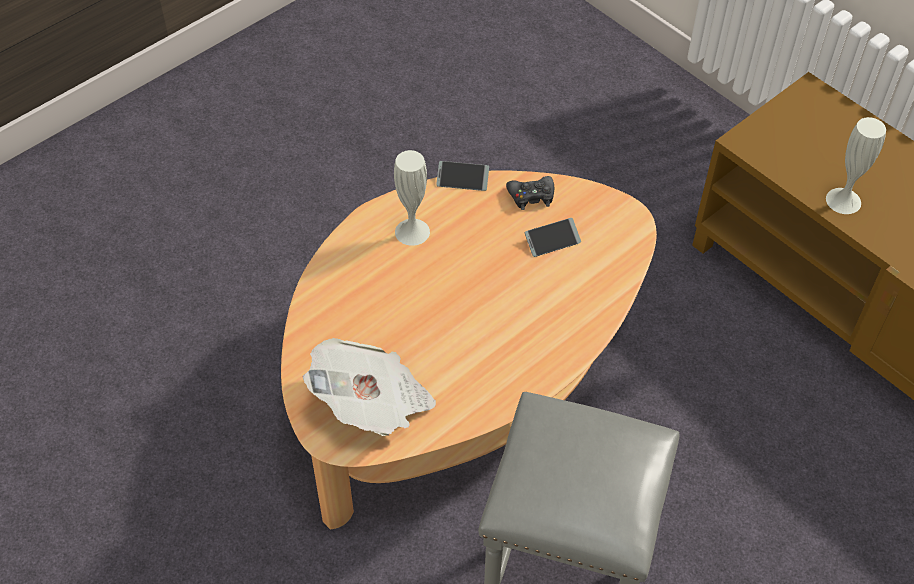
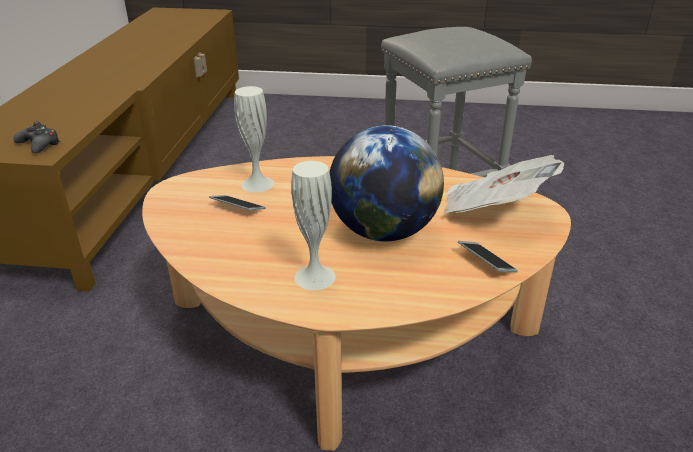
camera: 130 degrees left, 20 degrees down
phone [436,161,489,191] -> phone moved to [458,241,518,272]
black game controller [506,176,554,210] -> black game controller moved to [13,121,60,153]
white vase [826,117,886,214] -> white vase moved to [234,86,274,192]
none -> globe [329,125,444,242]

